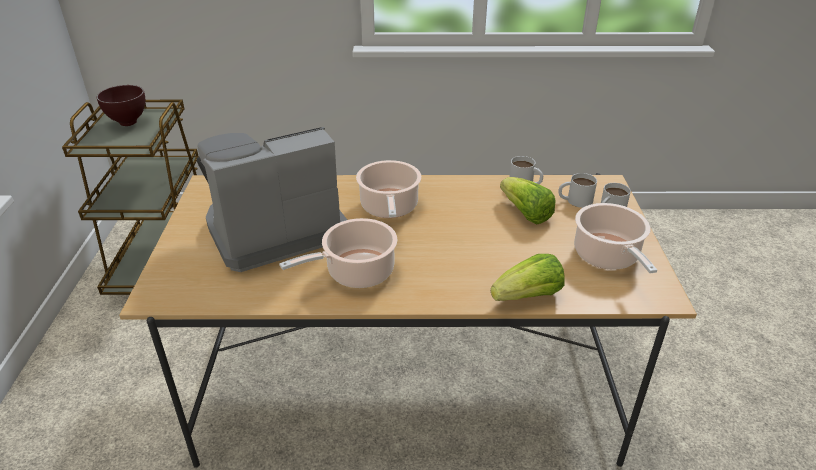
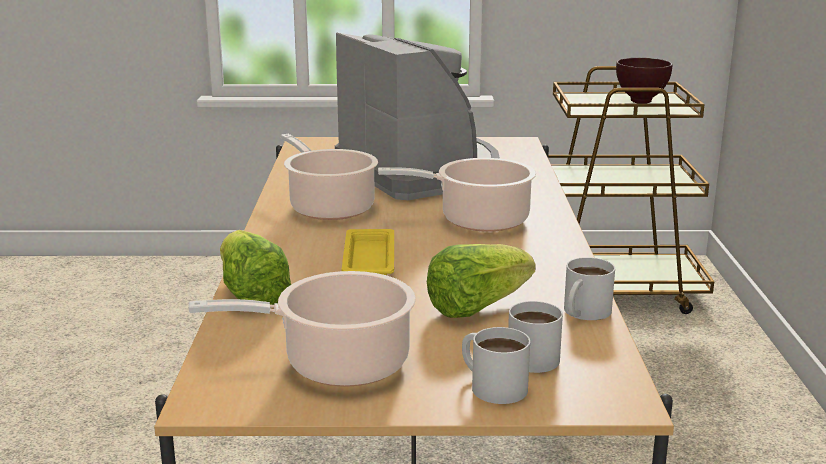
camera: 90 degrees right, 15 degrees down
none -> yellow tray [341,229,394,275]

